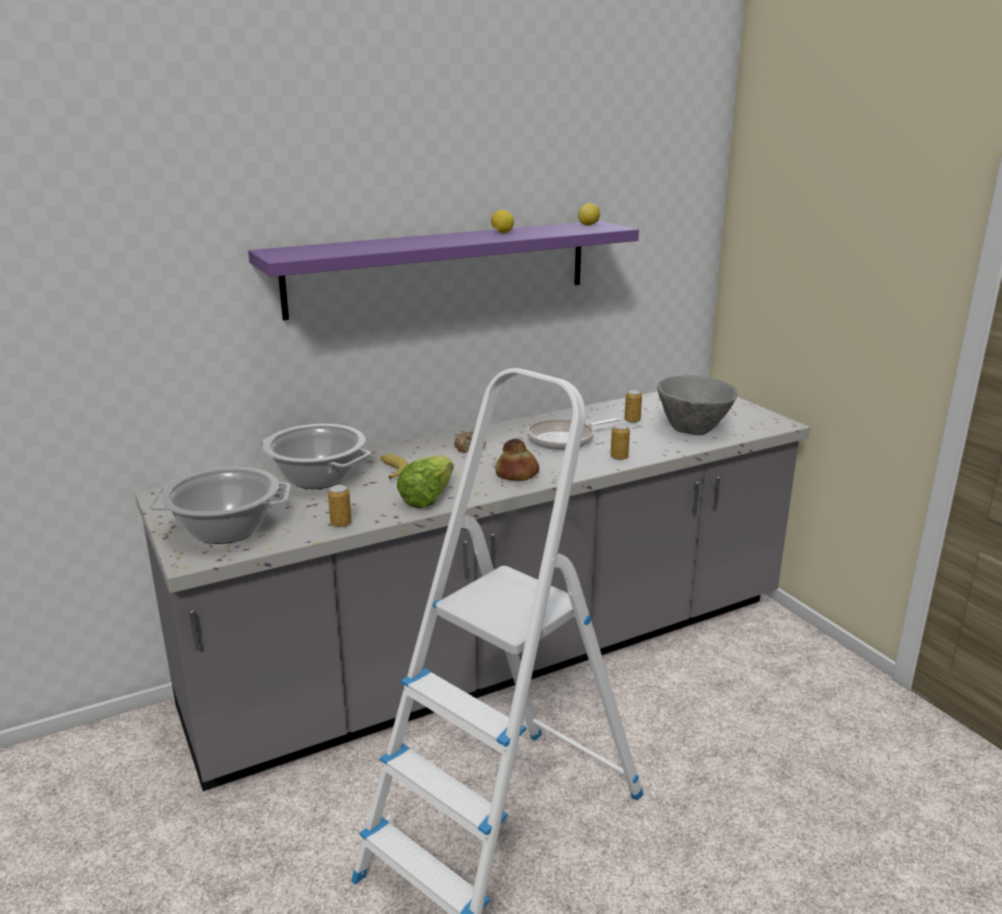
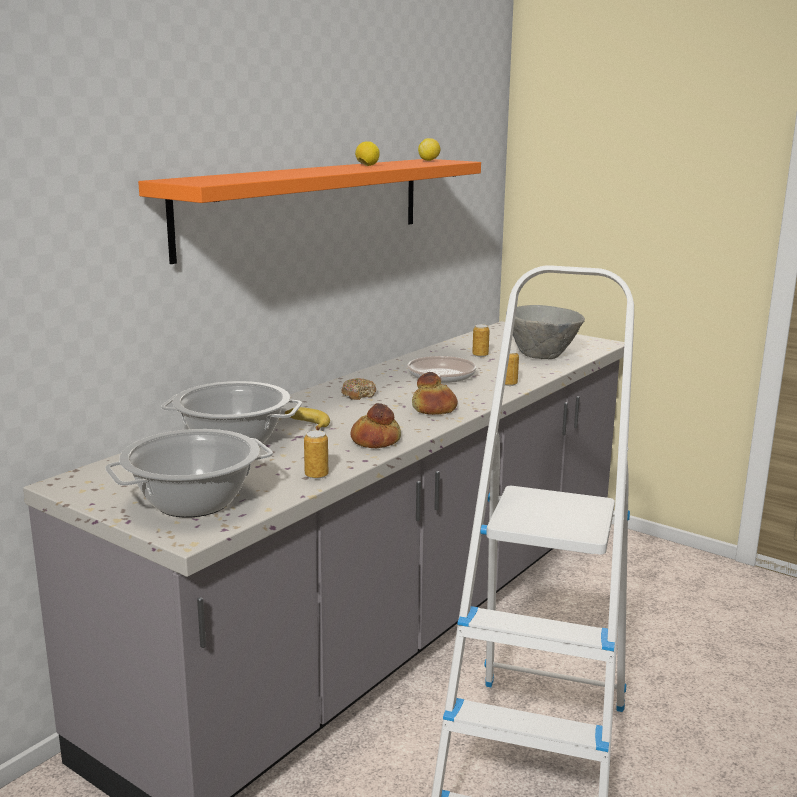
camera: 25 degrees left, 5 degrees down
purple shelf [248,221,639,320] -> orange shelf [138,159,481,264]
lettuce [397,455,454,508] -> bread [350,403,401,448]
frying pan [527,418,621,450] -> frying pan turned 150 degrees clockwise [407,356,476,383]

